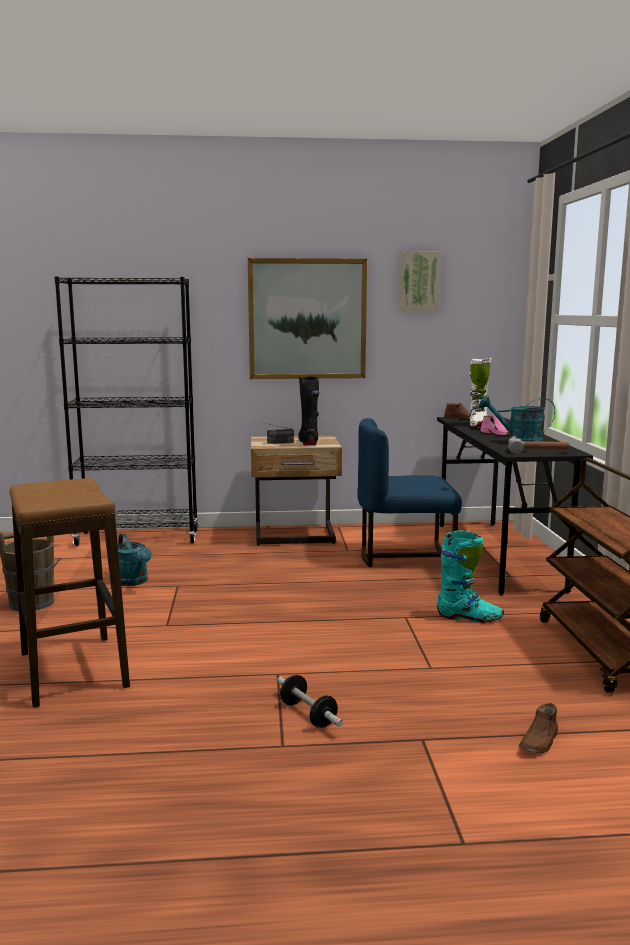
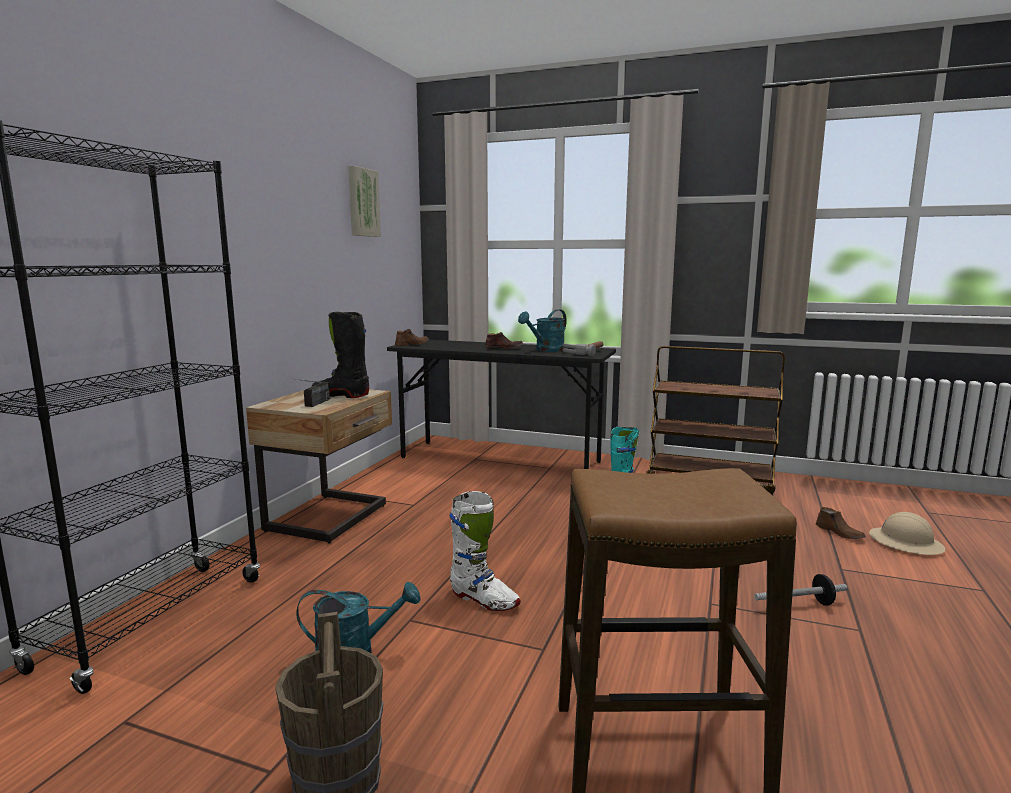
camera: 65 degrees left, 0 degrees up
picture [248,258,367,379] -> none
blue chair [357,418,462,567] -> none
white boot [469,358,492,428] -> white boot moved to [449,491,520,611]
pink shoe [480,416,510,435] -> brown shoe [485,332,523,350]
none -> beige hard hat [869,512,945,555]

